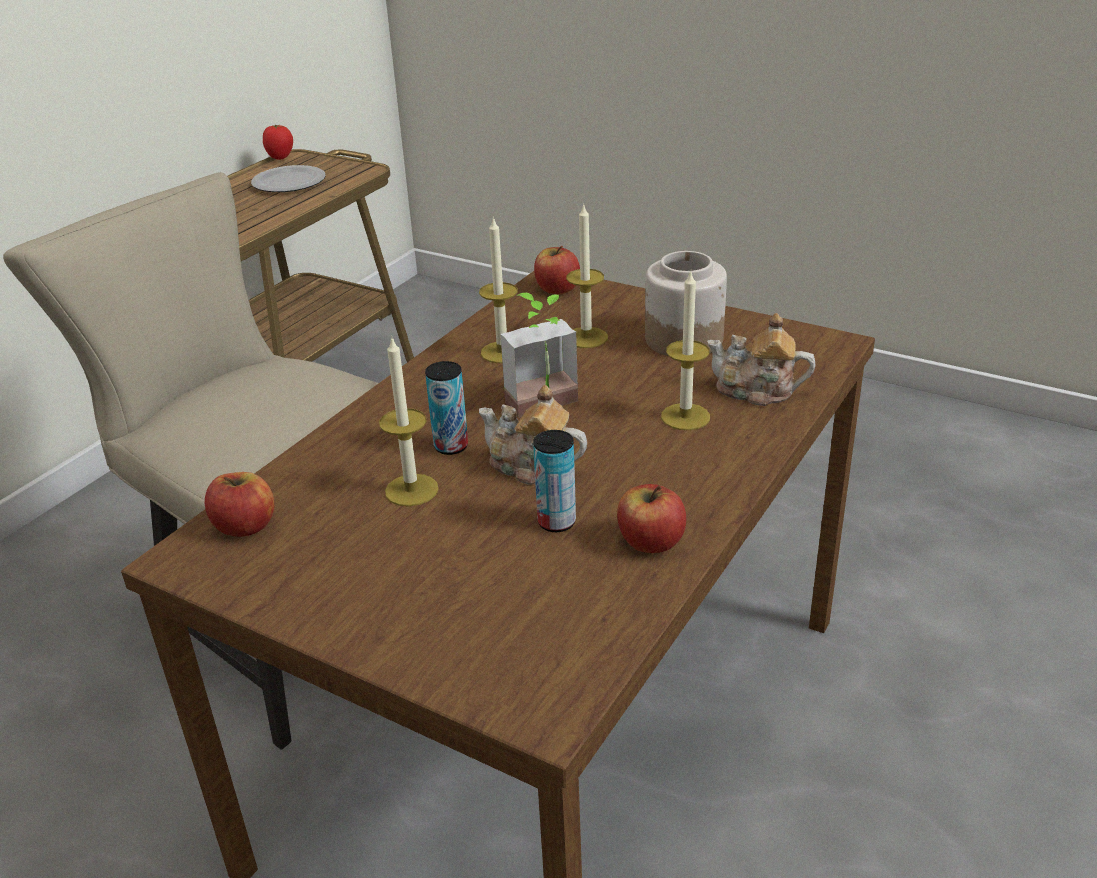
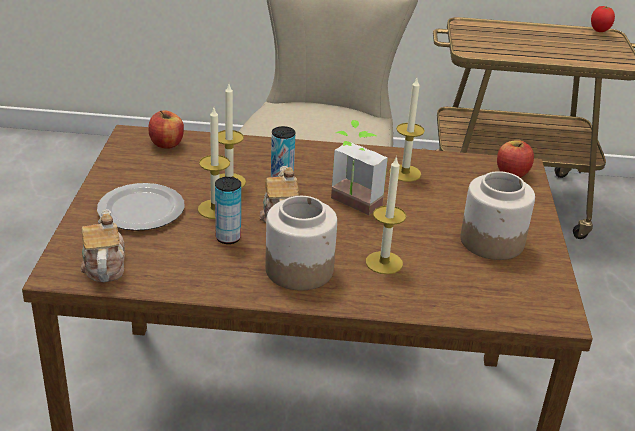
camera: 60 degrees right, 0 degrees up
plate [251,165,326,192] -> plate moved to [97,183,185,231]
candle [566,203,608,348] -> candle moved to [198,108,230,219]
apple [617,484,686,553] -> none
teapot [707,313,815,406] -> teapot moved to [81,209,125,282]
none -> jar [265,196,337,291]

